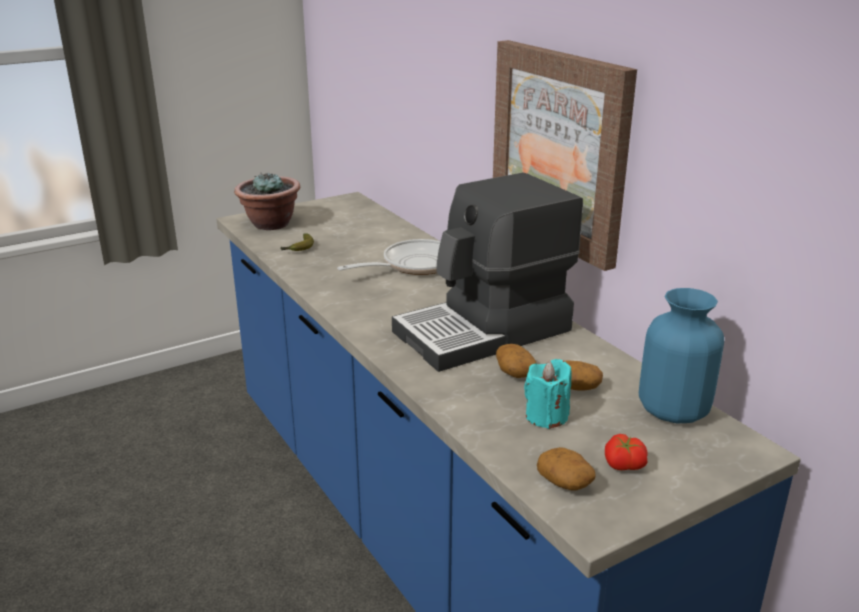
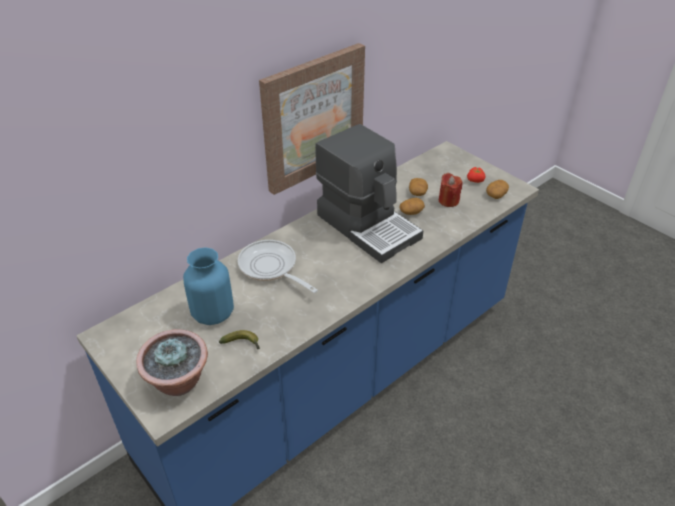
camera: 100 degrees left, 15 degrees up
turquoise candle [524,359,572,429] -> red candle [439,173,463,207]
blue vase [639,288,724,423] -> blue vase moved to [183,247,234,325]

